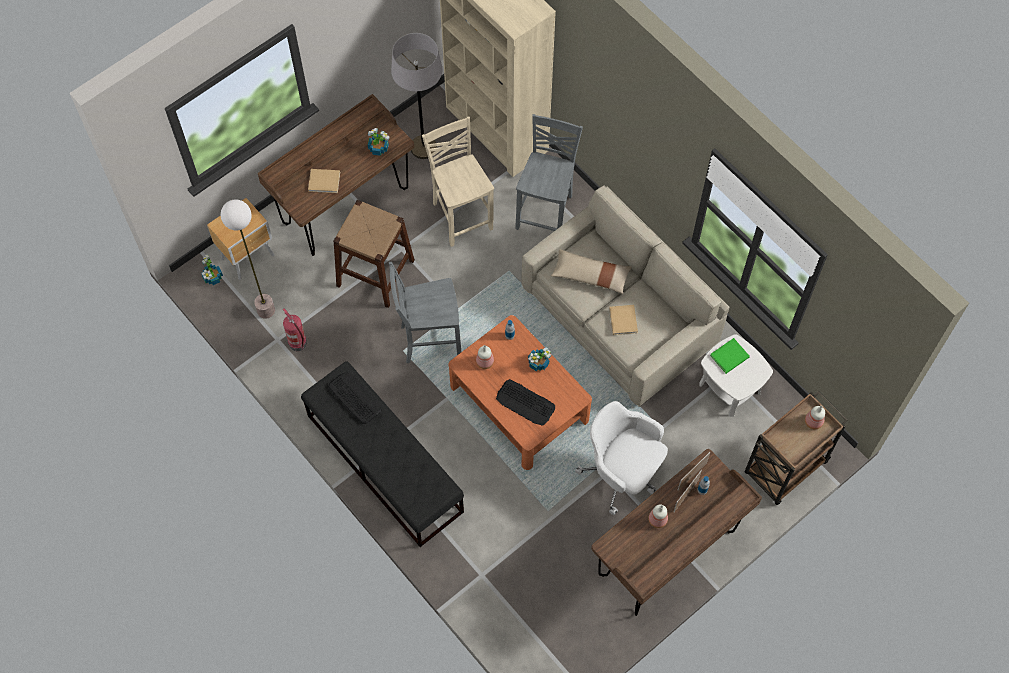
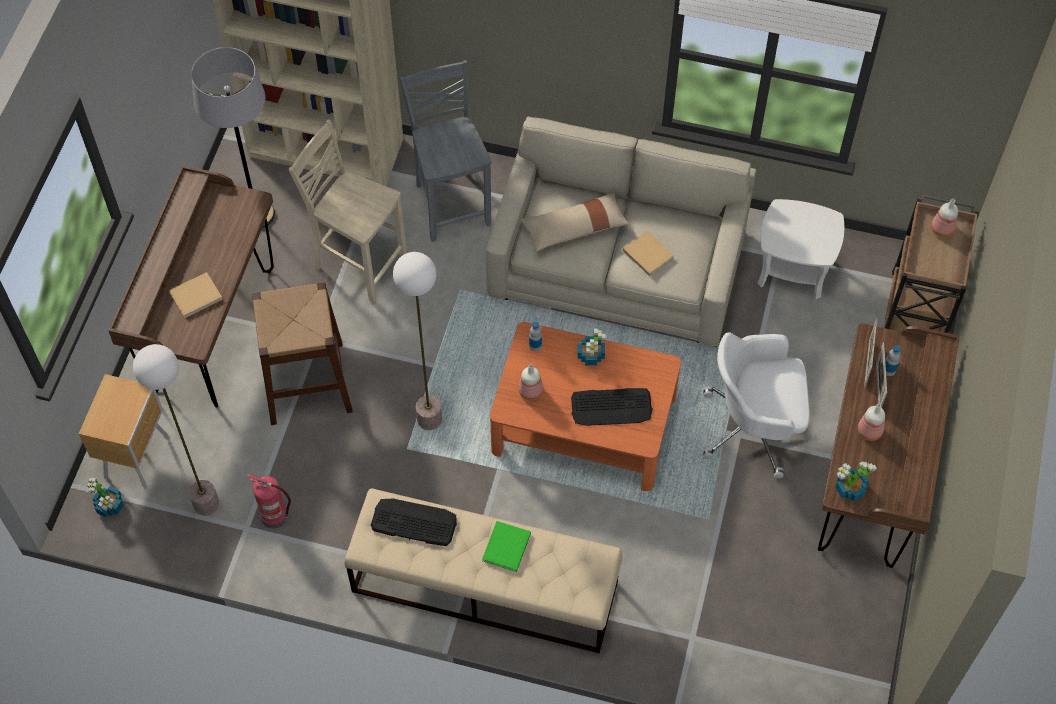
camera: 35 degrees left, 5 degrees down
black bench [301,361,464,547] -> beige bench [344,488,623,654]
potted plant [368,128,389,156] -> potted plant moved to [835,461,877,501]
grey chair [389,262,461,363] -> floor lamp [393,252,442,430]
green book [710,338,750,374] -> green book moved to [482,521,531,572]

